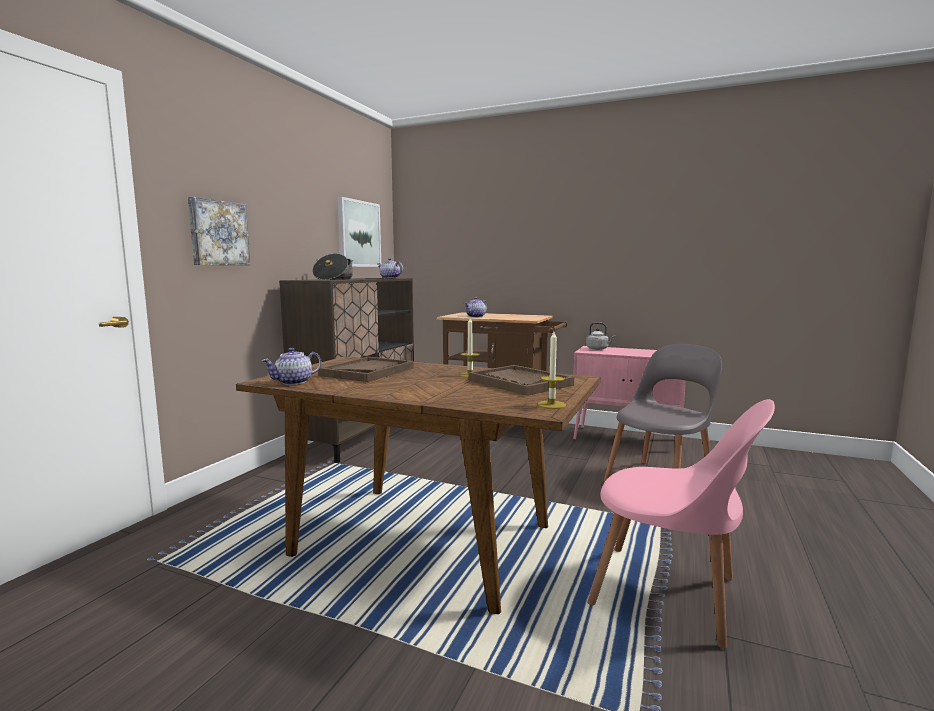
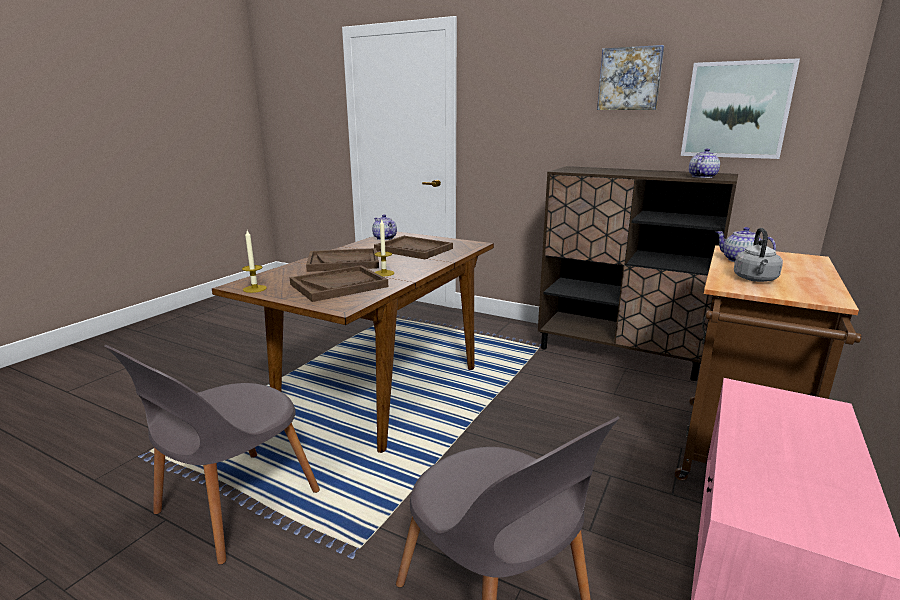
camera: 95 degrees right, 10 degrees up
picture [188,197,250,265] -> picture moved to [597,45,664,110]
cooking pot [312,254,353,280] -> none
grey kettle [586,322,616,350] -> grey kettle moved to [734,228,783,282]
pink chair [587,399,775,649] -> grey chair [104,345,320,565]
none -> brown tray [306,248,379,272]

